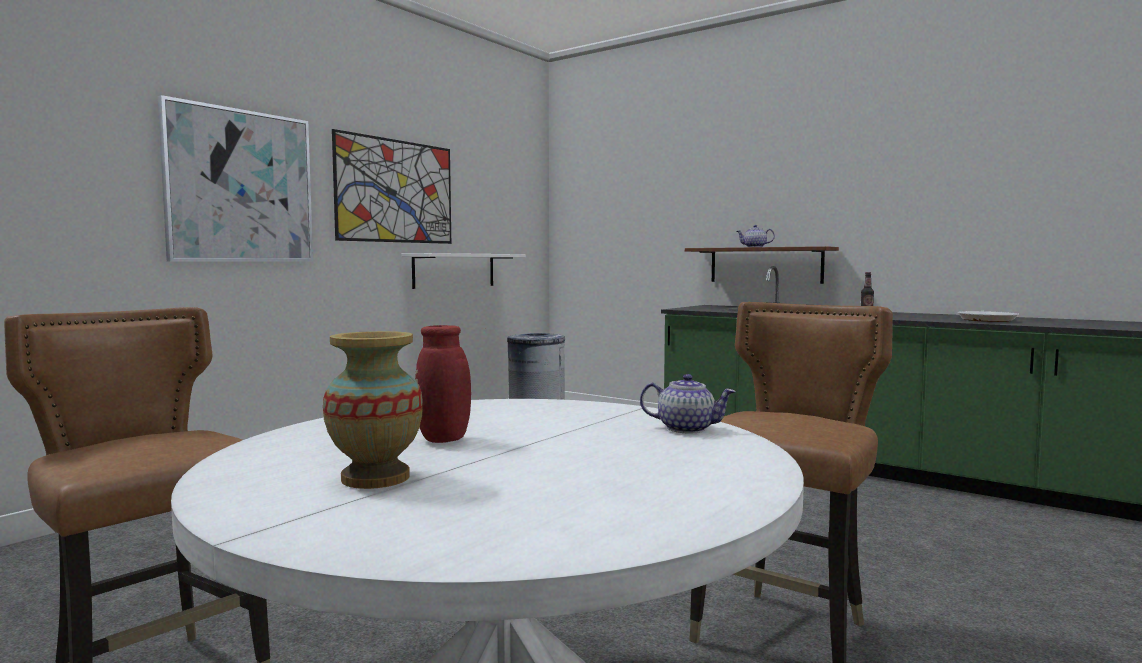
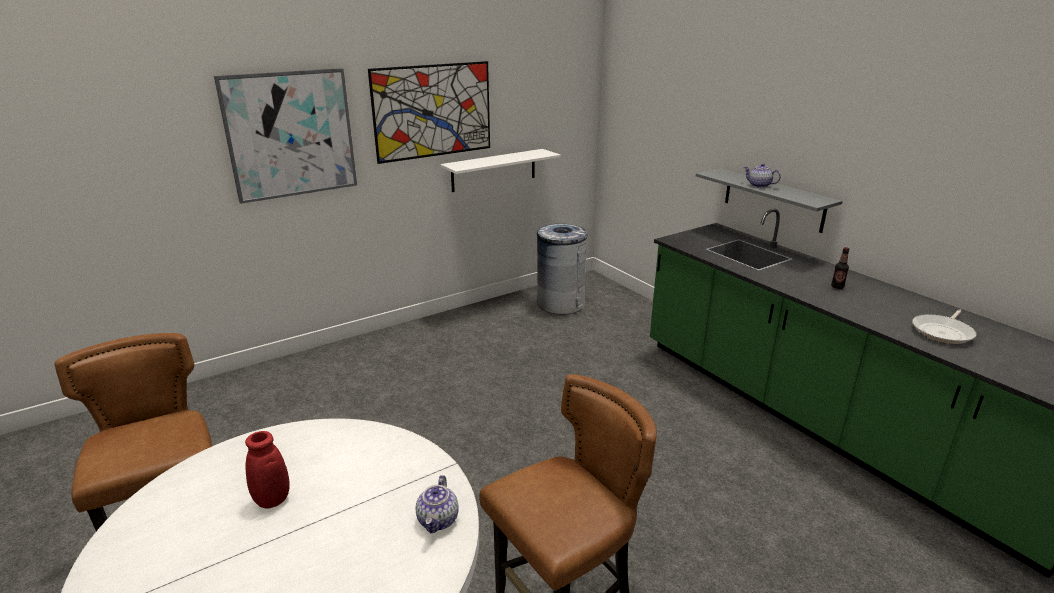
camera: 20 degrees right, 20 degrees up
vase [323,331,423,489] -> none
teapot [640,374,736,434] -> teapot turned 60 degrees clockwise [416,475,459,533]
brown shelf [685,246,839,284] -> grey shelf [696,168,843,233]

